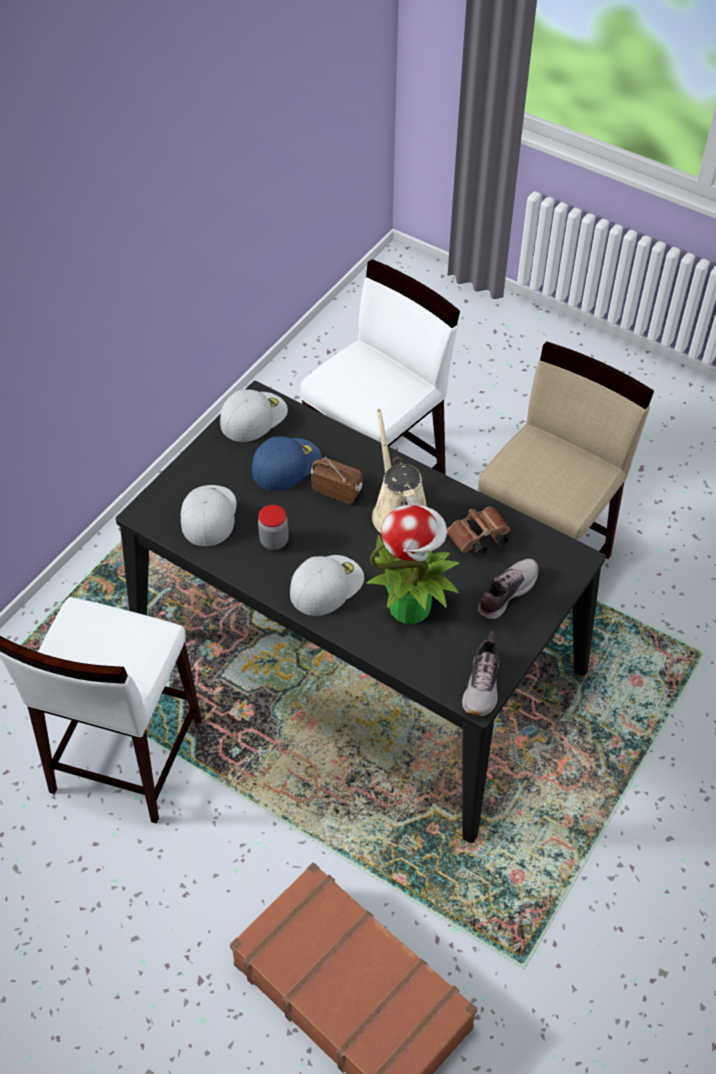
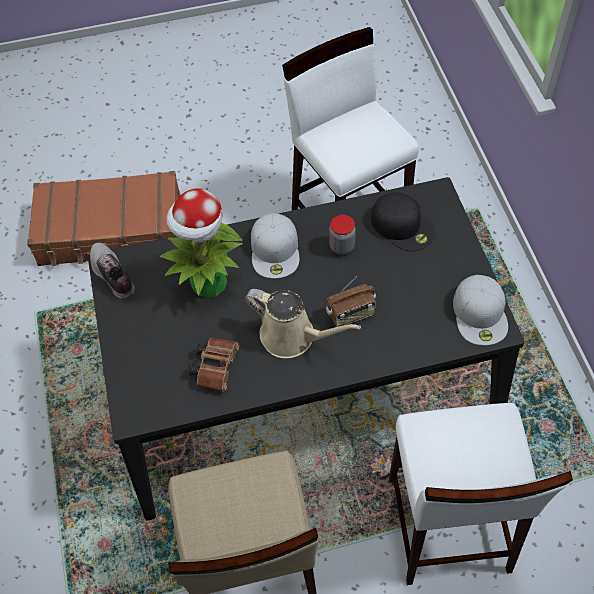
camera: 135 degrees right, 5 degrees up
white cap [181,485,237,546] -> black cap [371,192,435,251]
blue cap [252,436,322,491] -> none
shoe [478,559,539,619] -> none

